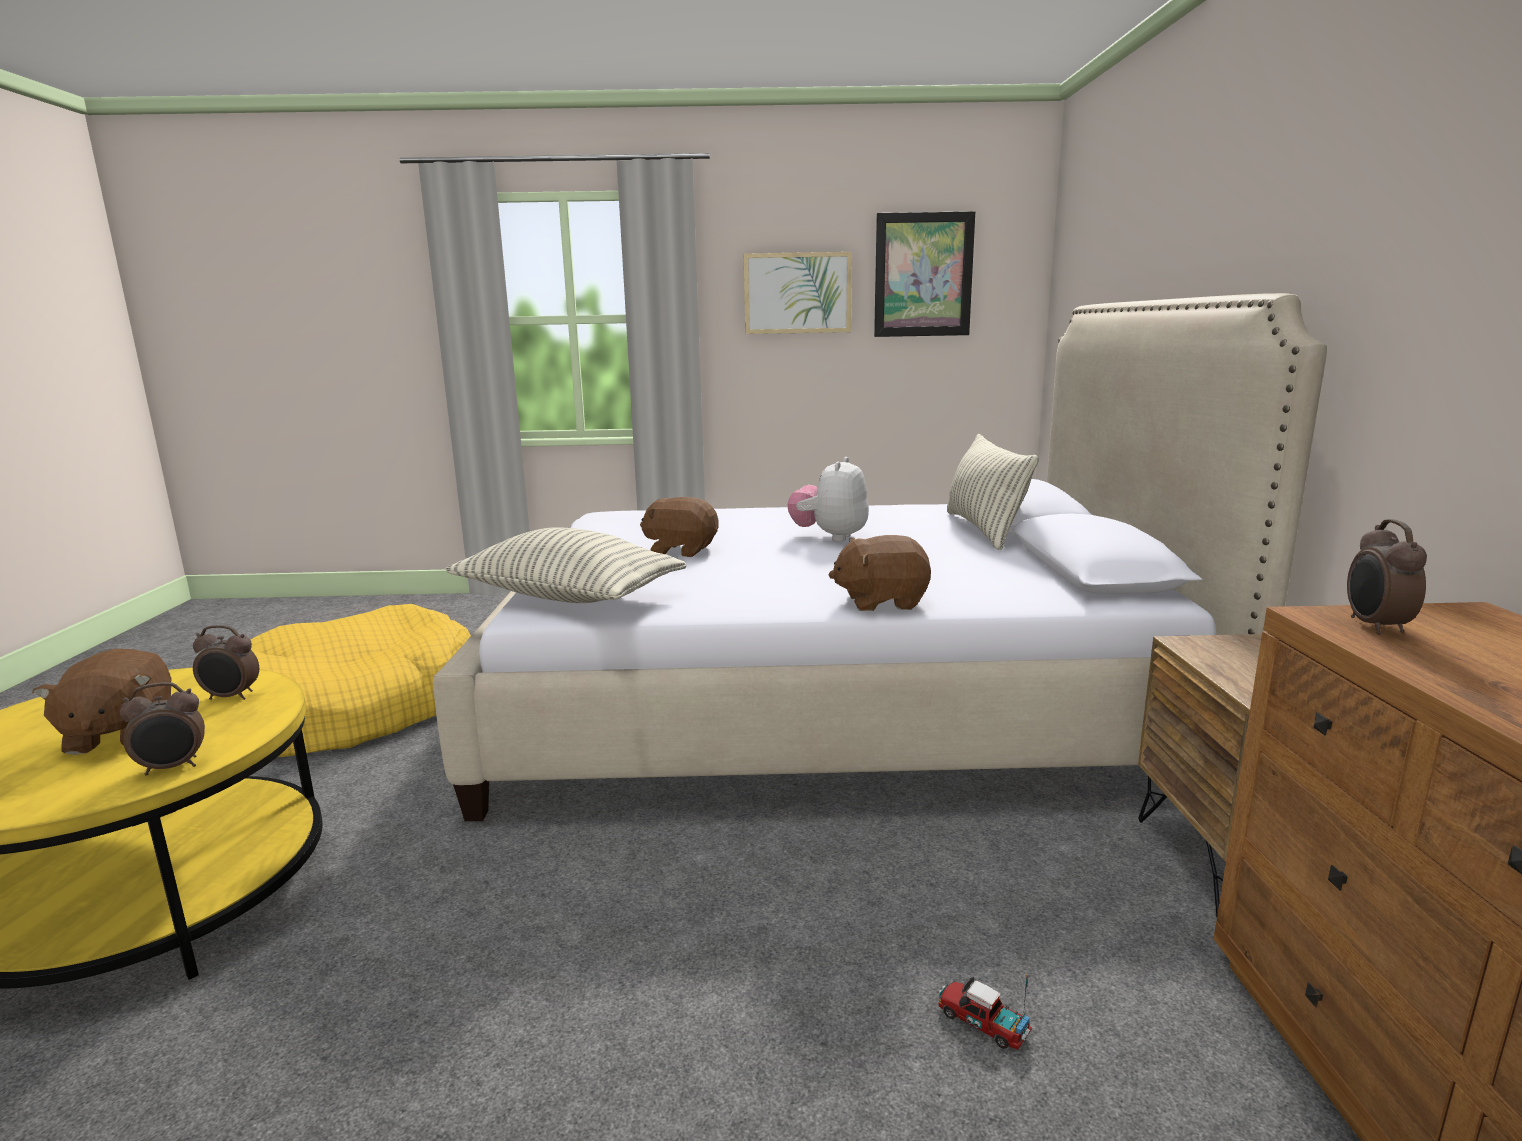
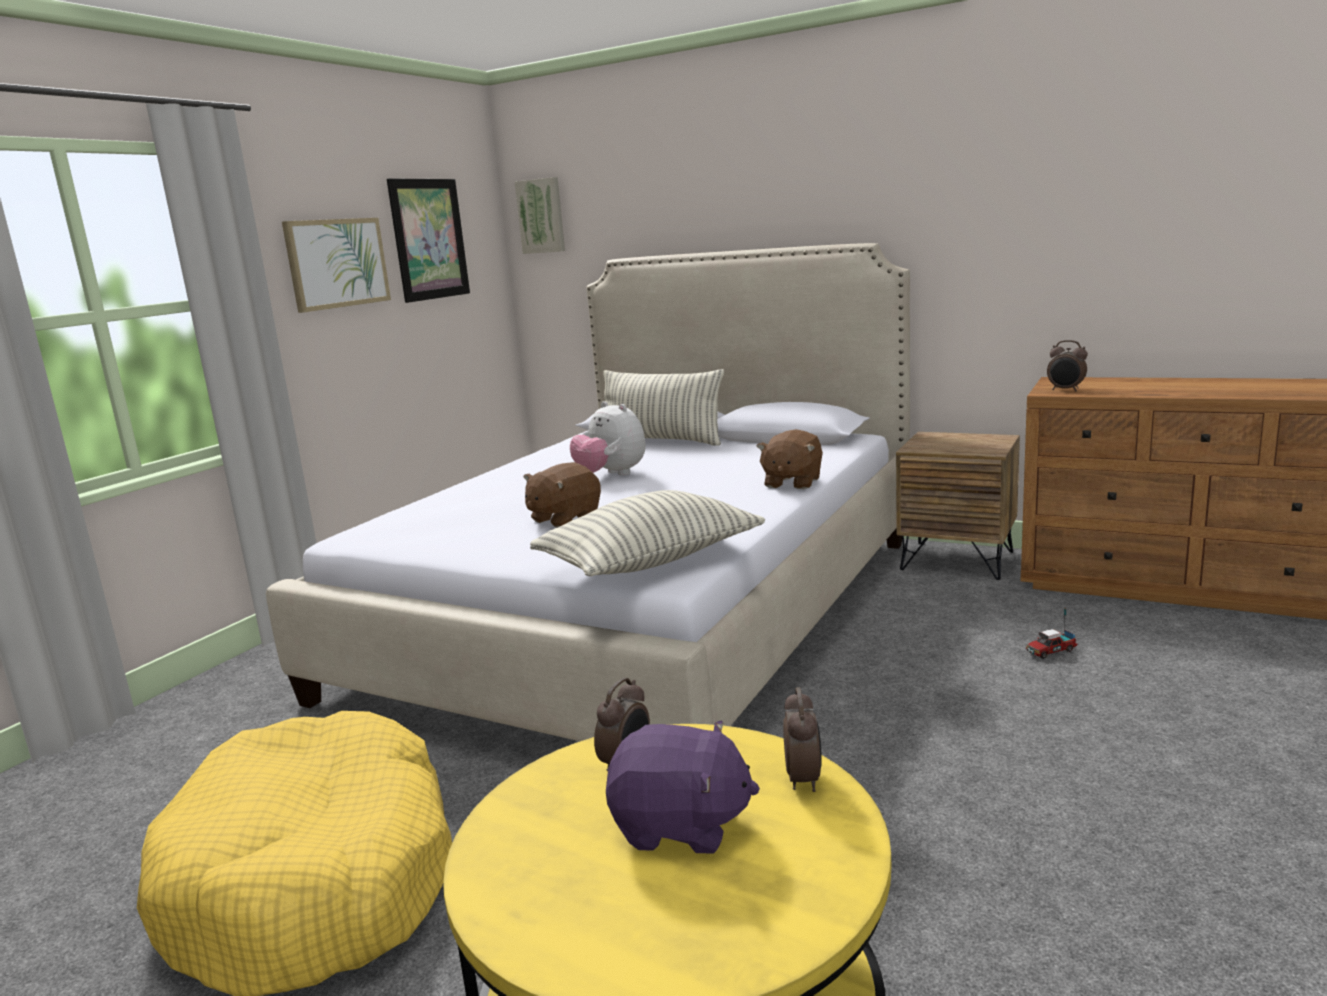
camera: 60 degrees left, 0 degrees up
brown plush toy [32,649,171,755] -> purple plush toy [606,720,760,854]
none -> picture [515,177,565,254]

